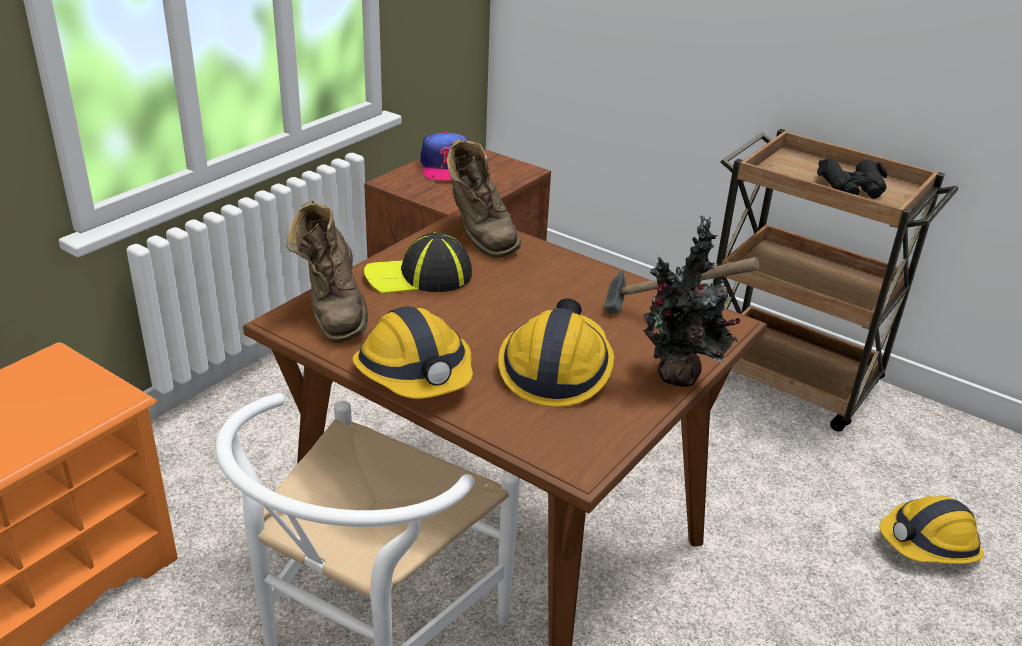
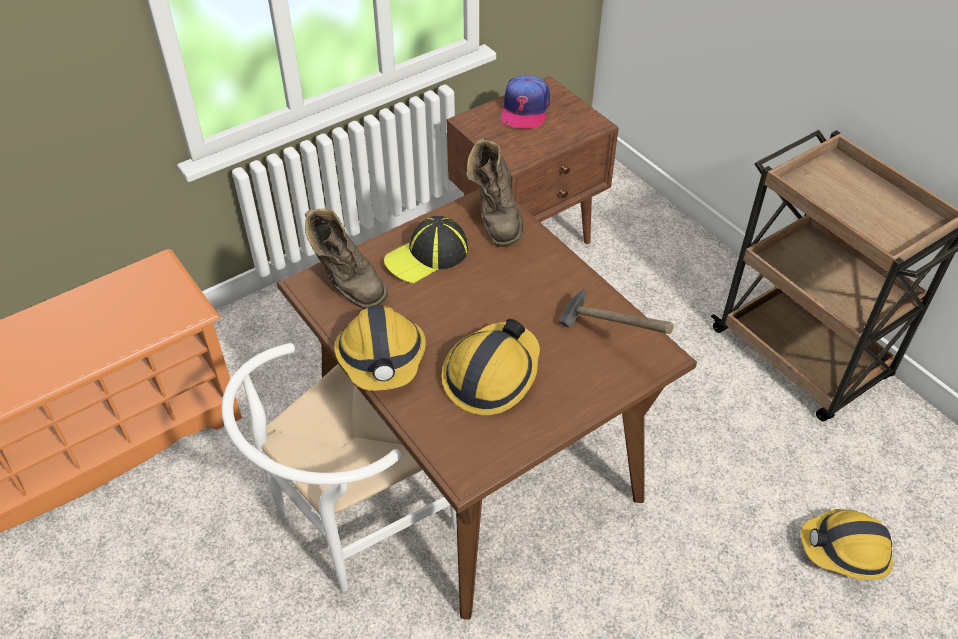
camera: 20 degrees right, 15 degrees up
brown boot [286,200,368,343] -> brown boot turned 45 degrees counterclockwise [305,208,388,309]
cap [364,232,472,294] -> cap turned 45 degrees counterclockwise [384,216,468,284]
potted plant [643,215,741,387] -> none
black binoculars [817,158,887,199] -> none

